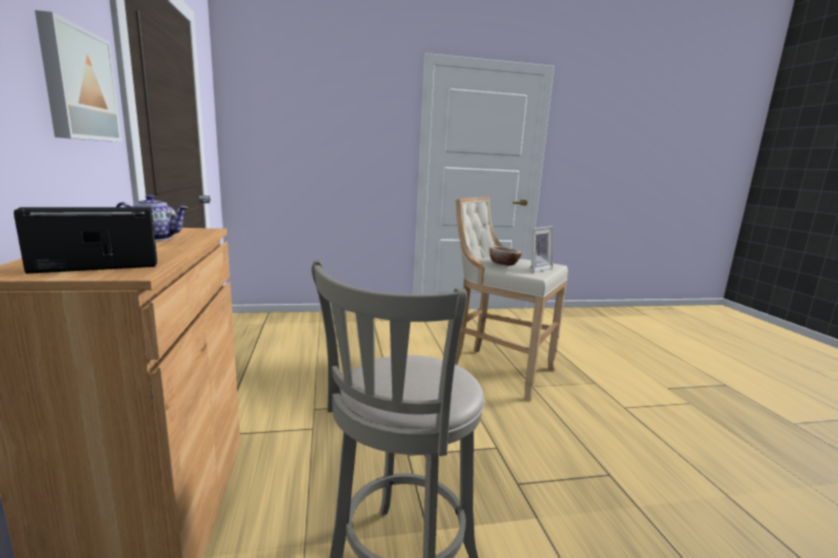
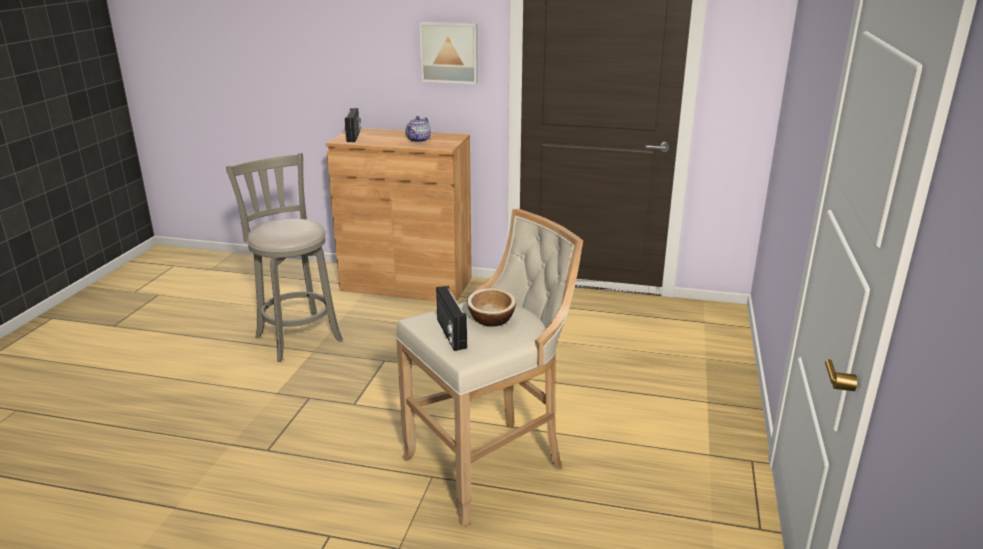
camera: 115 degrees right, 10 degrees up
picture frame [531,226,553,272] -> radio [436,286,467,351]

